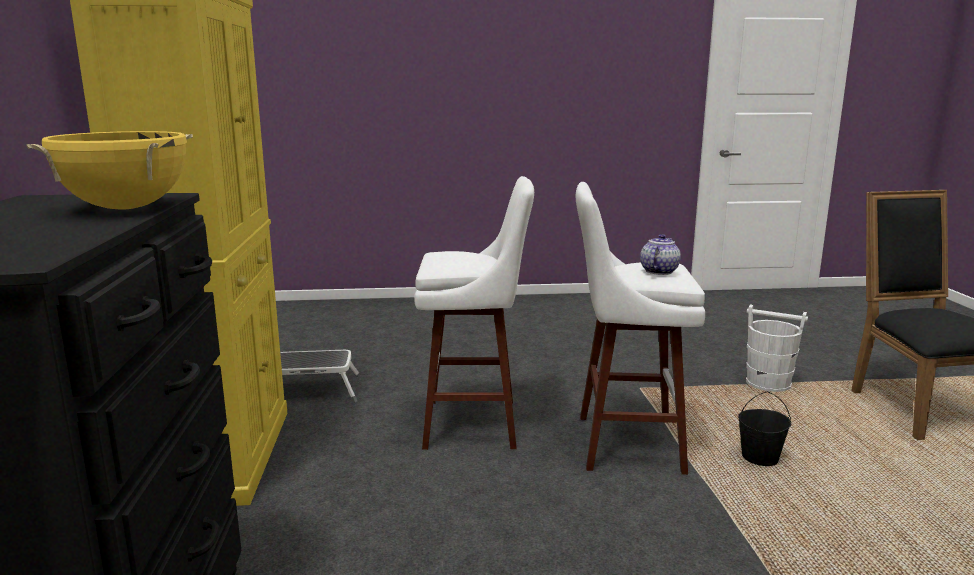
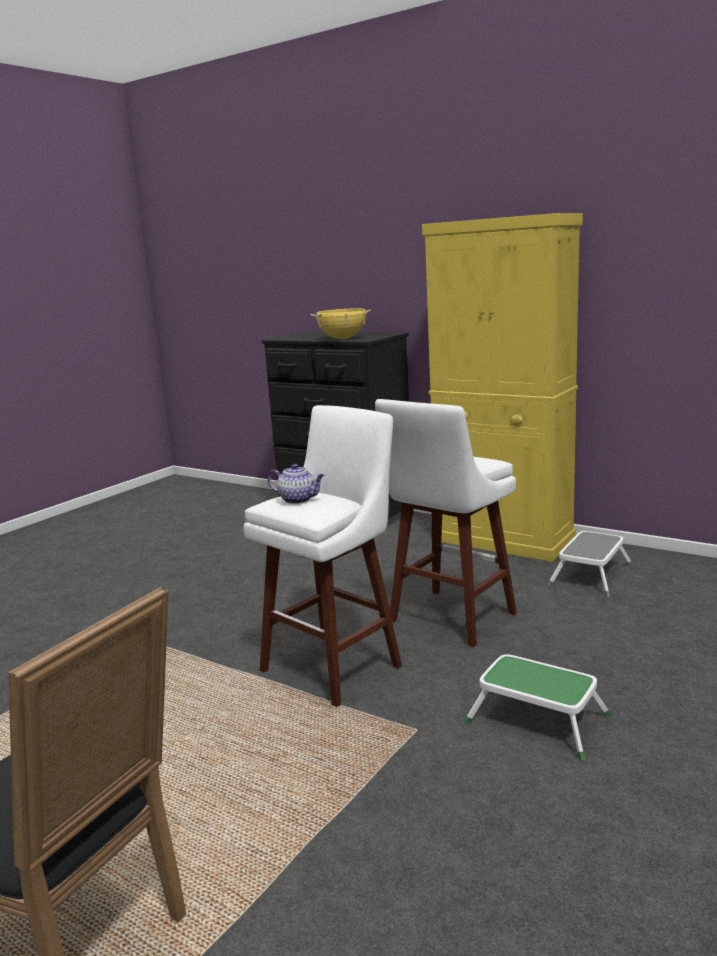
camera: 130 degrees right, 0 degrees up
teapot [640,234,681,275] -> teapot turned 45 degrees counterclockwise [268,464,325,504]
black bucket [738,391,791,466] -> none
white bucket [746,304,808,392] -> none
none -> green step ladder [464,654,612,761]

